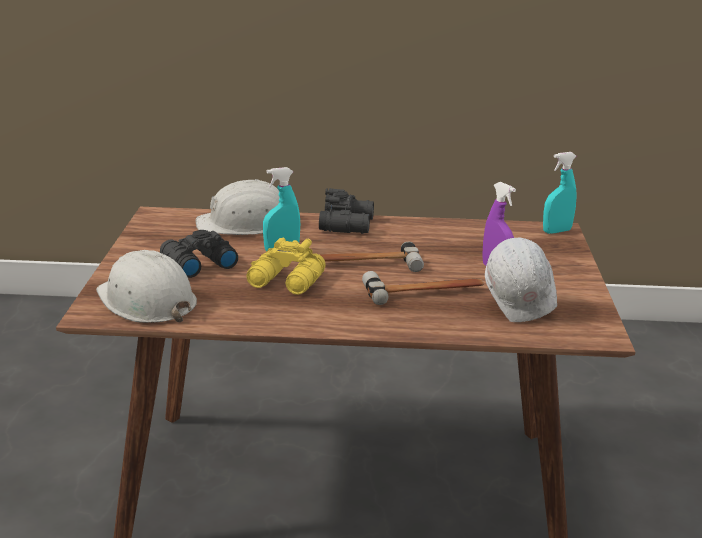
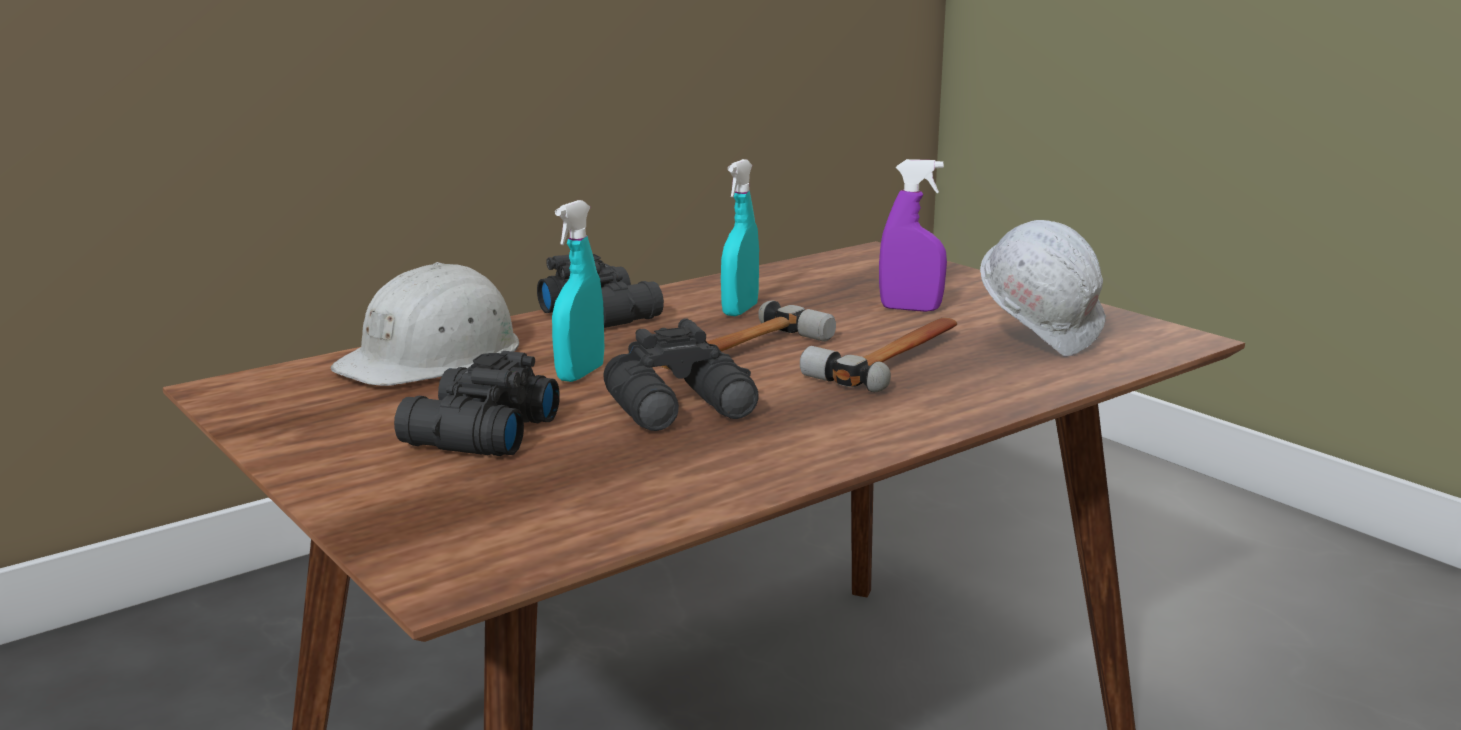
camera: 40 degrees left, 5 degrees down
white hard hat [96,250,197,323] -> none
yellow binoculars [246,238,326,295] -> black binoculars [603,319,759,431]
turquoise spray bottle [543,152,576,234] -> turquoise spray bottle moved to [721,159,759,316]

